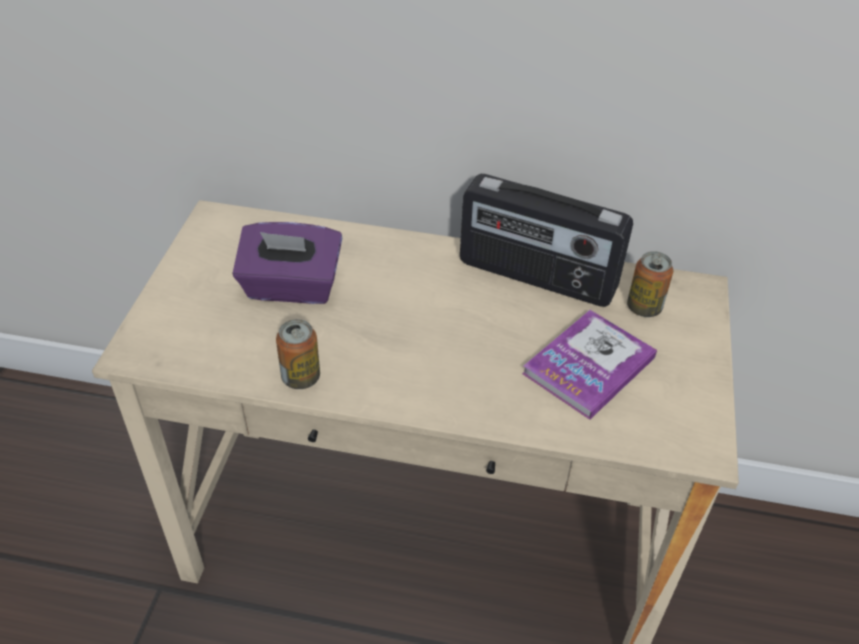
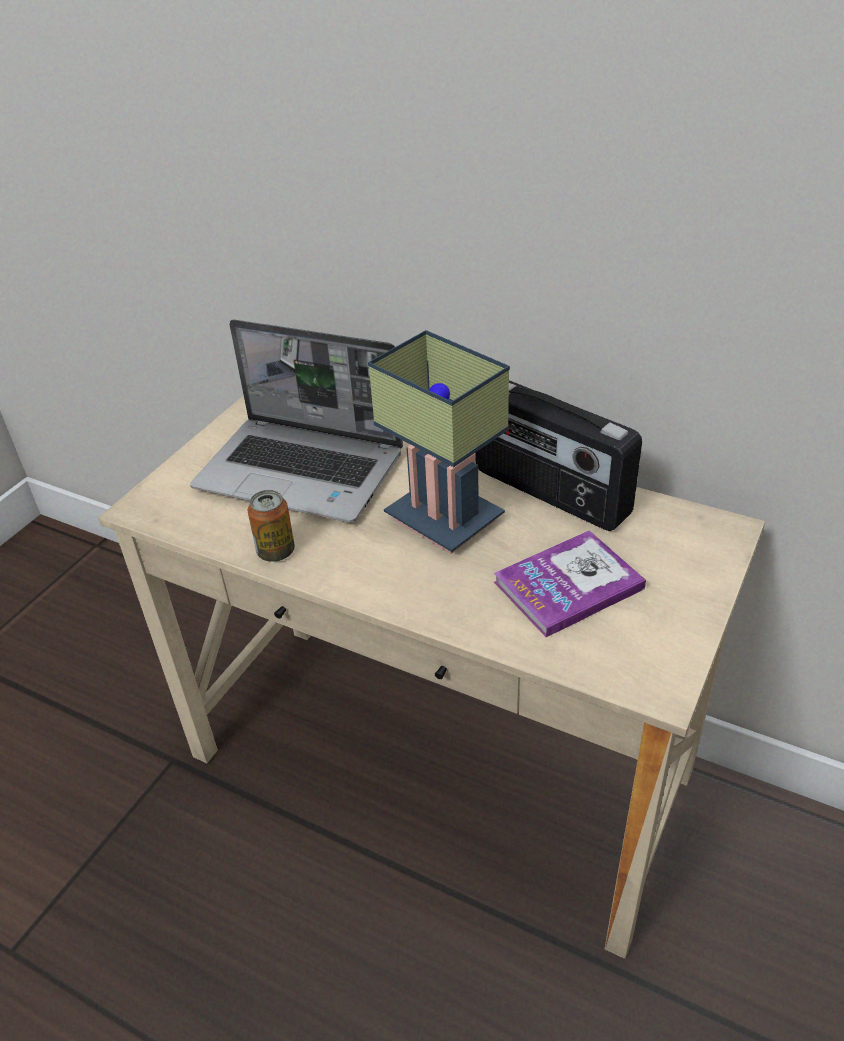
camera: 20 degrees right, 5 degrees down
purple tissue box [233,222,342,304] -> laptop [190,319,403,522]
can [627,251,673,317] -> none
none -> table lamp [368,330,510,554]

